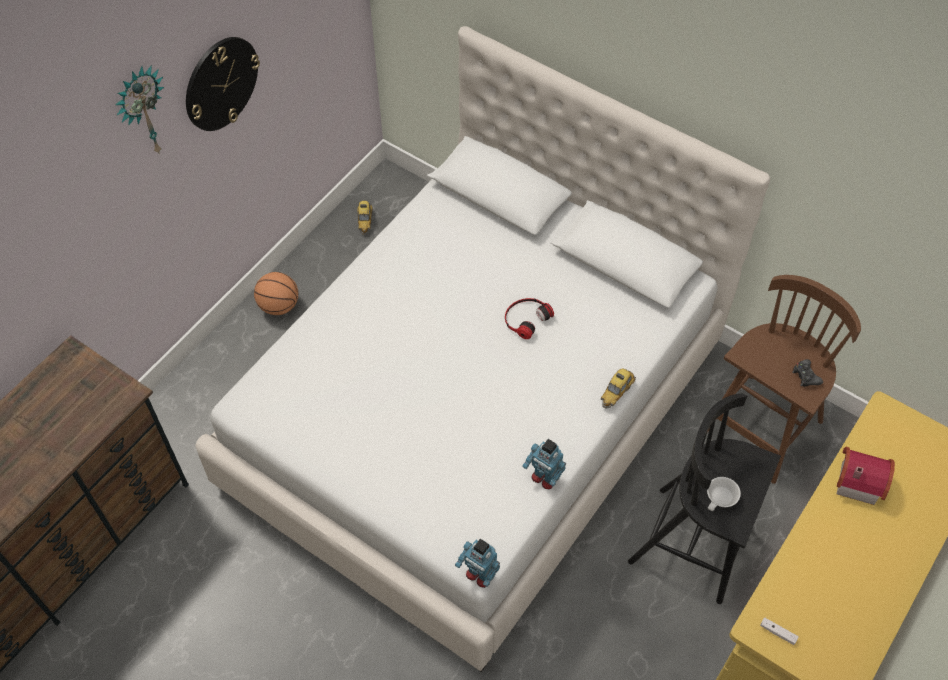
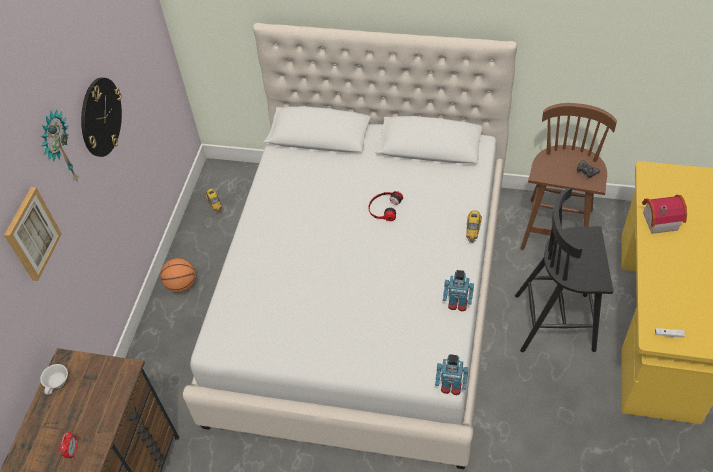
camera: 20 degrees left, 5 degrees down
white cup [707,477,741,511] -> white cup moved to [40,364,68,395]
none -> picture [4,187,62,281]
none -> alarm clock [59,432,77,459]

